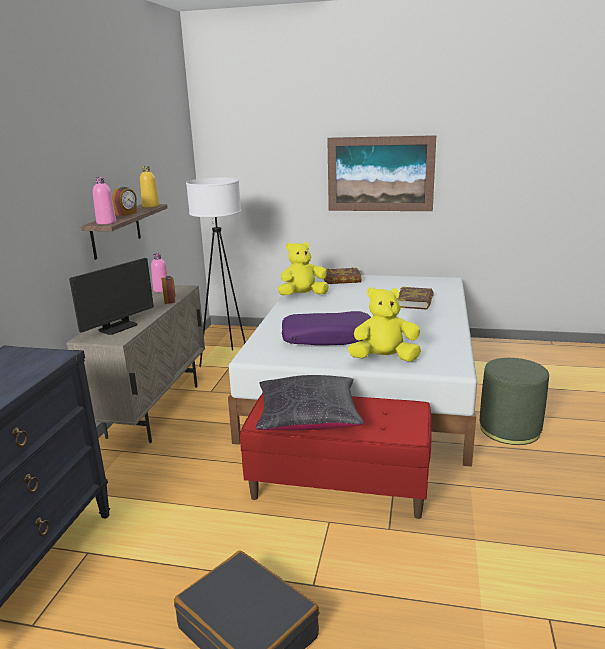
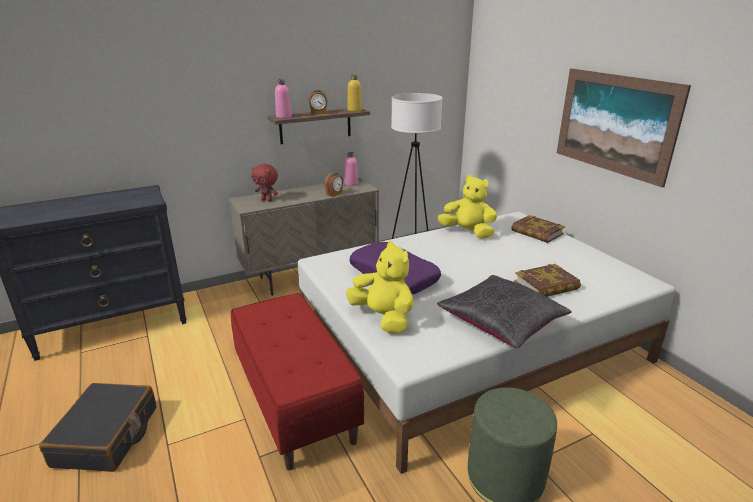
camera: 50 degrees right, 5 degrees up
monitor [69,258,154,335] -> red plush toy [251,164,278,202]
black pillow [255,375,364,431] -> black pillow moved to [437,275,572,348]

